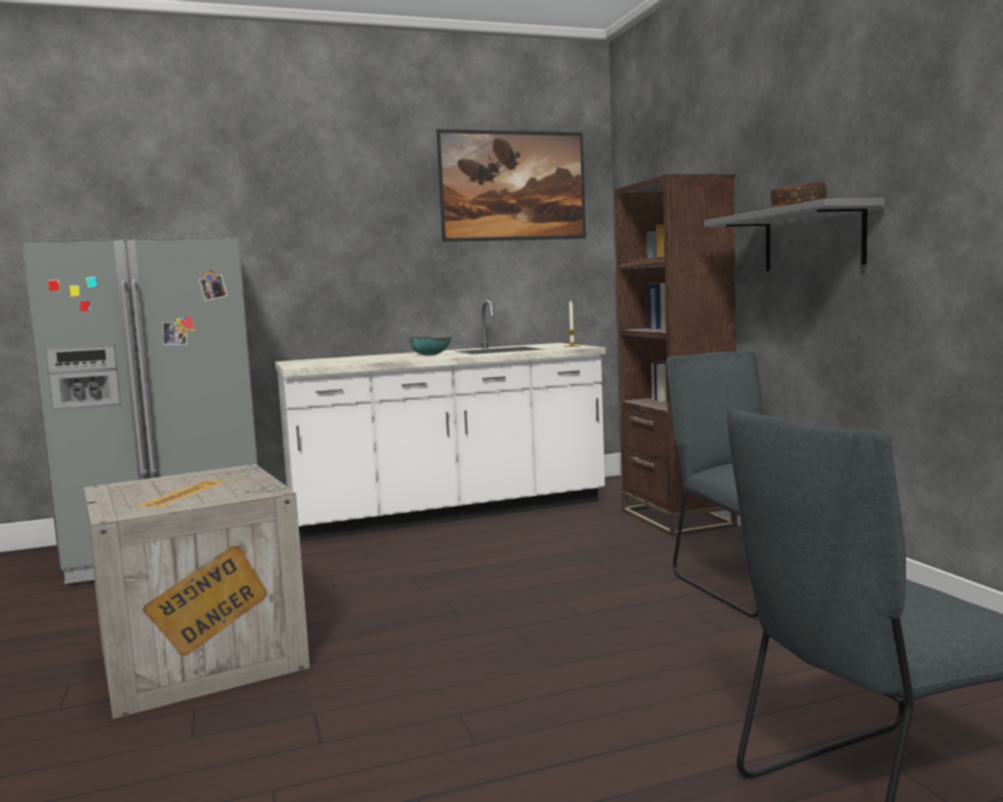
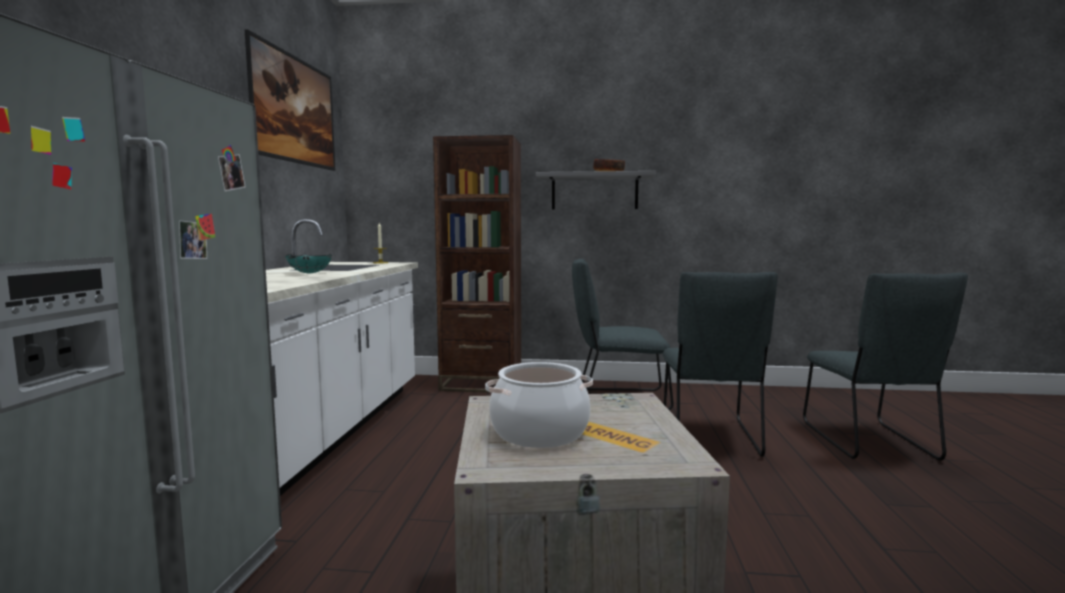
camera: 65 degrees left, 0 degrees up
none -> cooking pot [485,362,593,448]
none -> grey chair [663,272,778,457]

